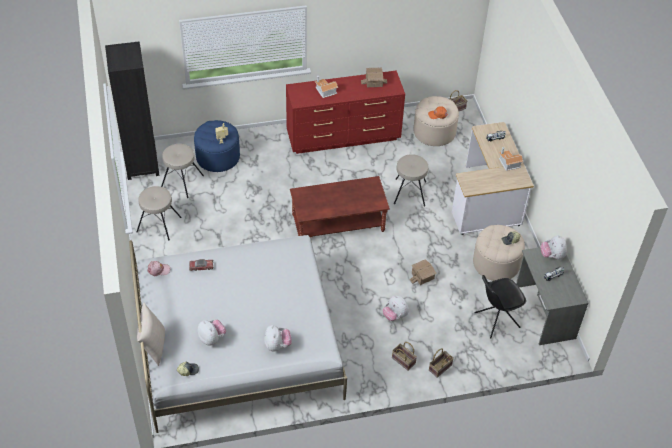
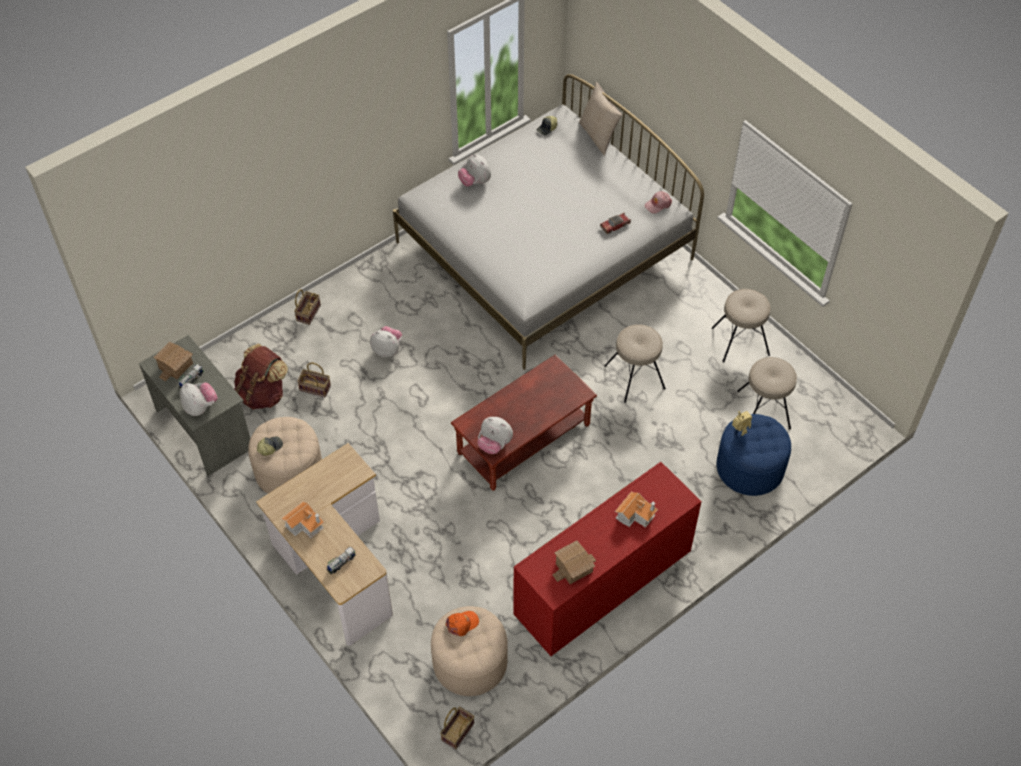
camera: 155 degrees right, 5 degrees up
black bookcase [105,42,160,180] -> none
plush toy [198,320,226,345] -> plush toy moved to [478,417,513,454]
basket [392,342,417,370] -> basket moved to [297,363,331,397]
beige stool [394,154,428,207] -> beige stool moved to [604,325,666,403]
toy house [410,259,437,285] -> toy house moved to [153,342,193,381]
black chair [474,275,526,338] -> brown backpack [234,343,288,410]

